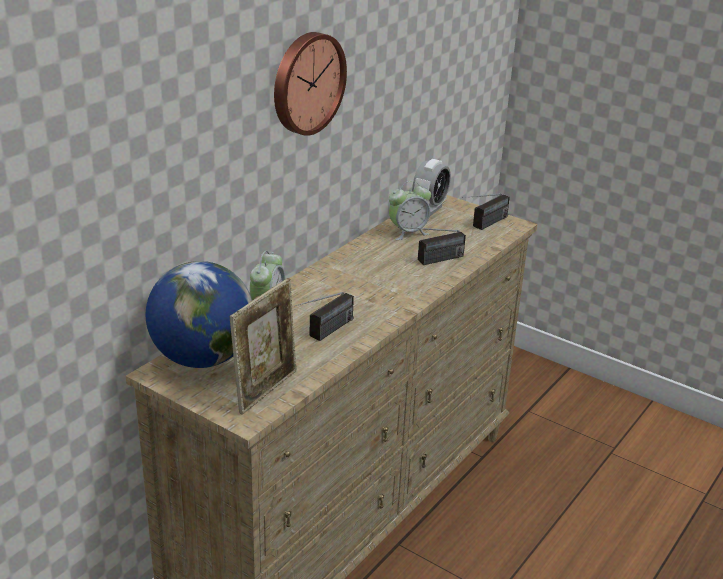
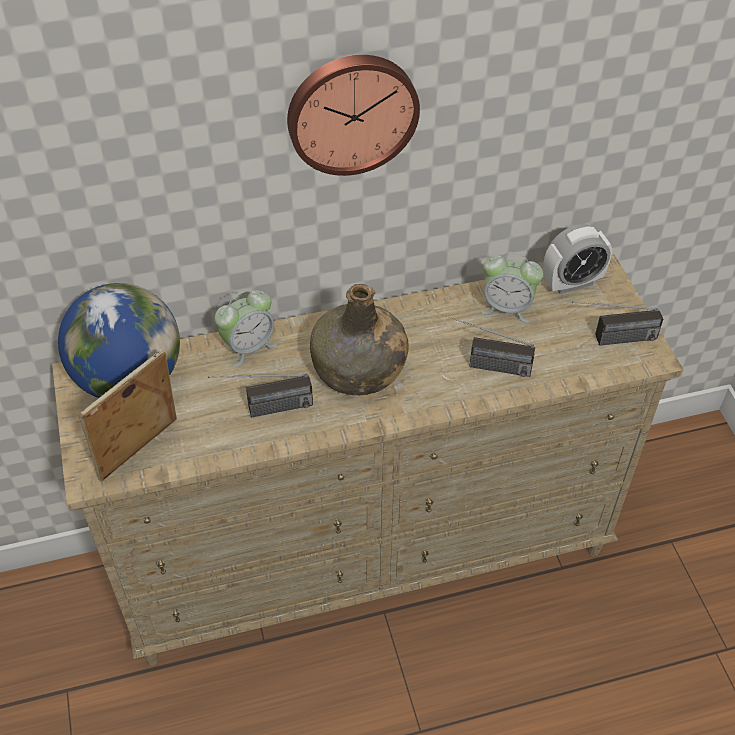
camera: 40 degrees right, 20 degrees up
picture frame [230,278,297,415] -> picture frame turned 150 degrees clockwise [78,349,177,482]
none -> green bottle [310,284,409,395]

